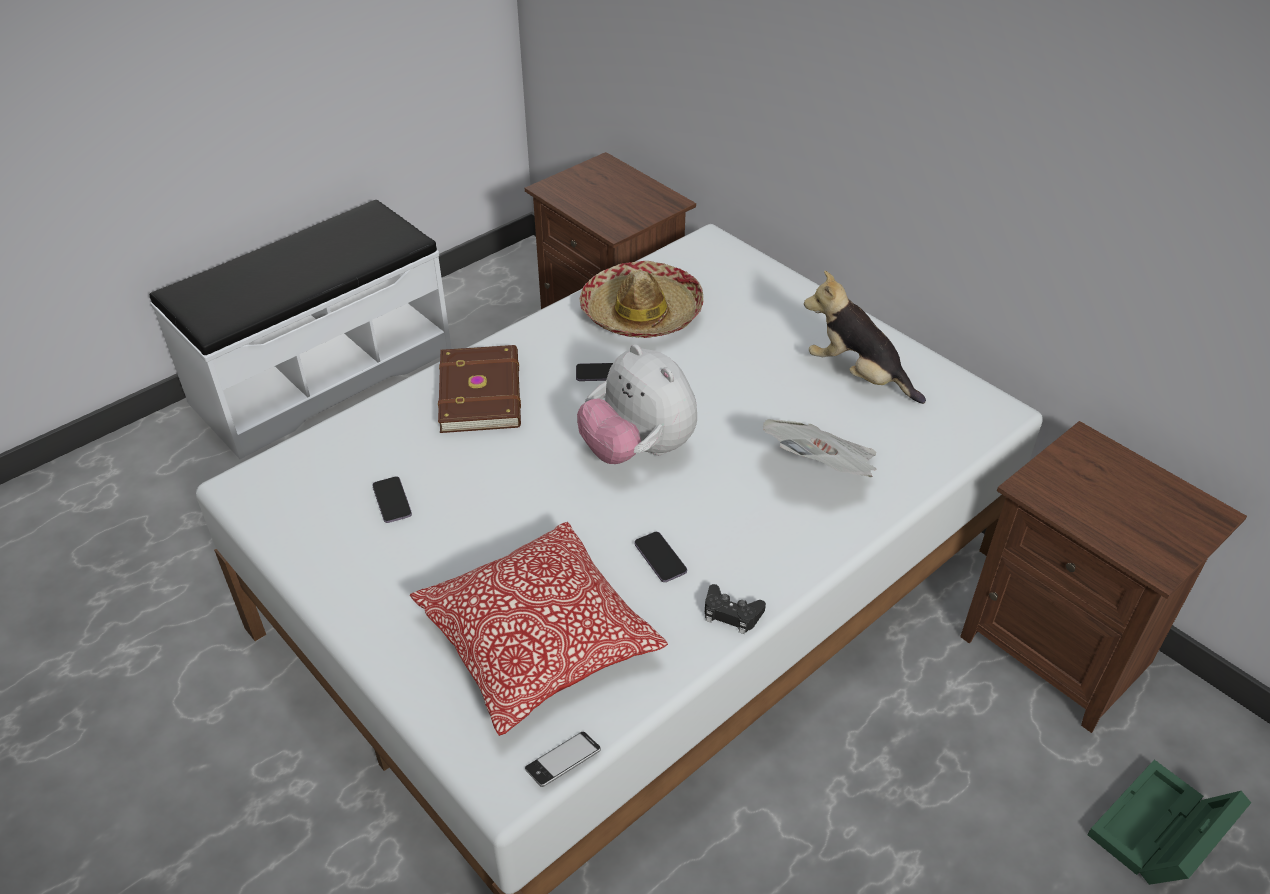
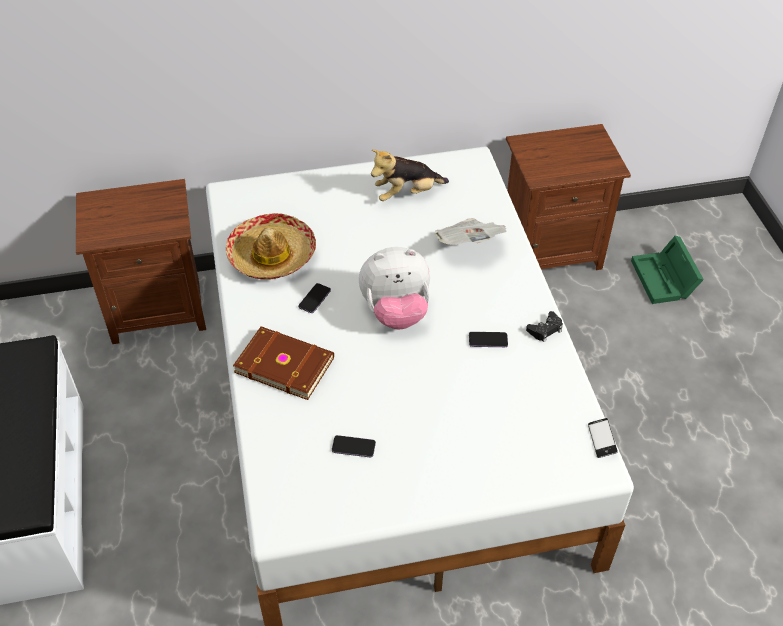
camera: 60 degrees left, 5 degrees up
pillow [410,522,668,736] -> none

